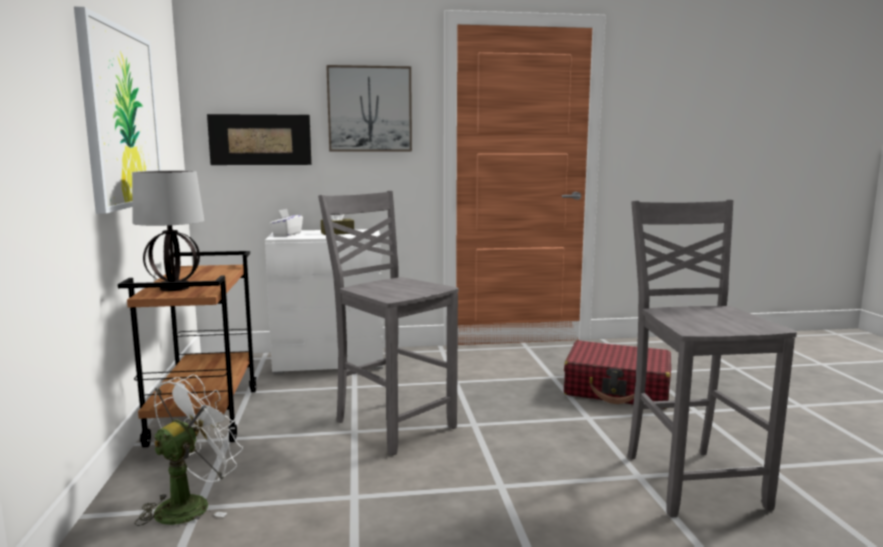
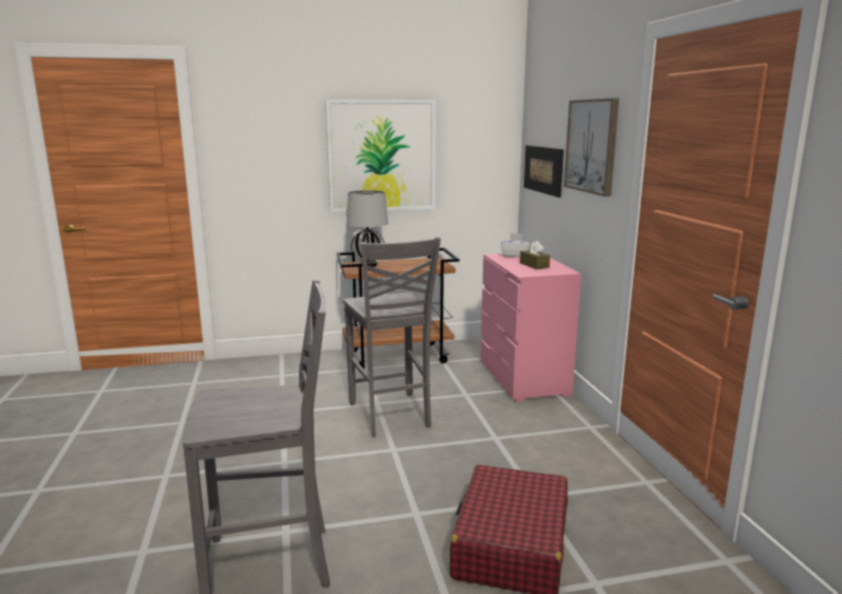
camera: 85 degrees right, 5 degrees up
white fan [135,374,243,526] -> none
white dresser [265,229,383,374] -> pink dresser [480,253,581,402]
grey chair [318,191,458,456] -> grey chair turned 120 degrees clockwise [343,237,441,437]

